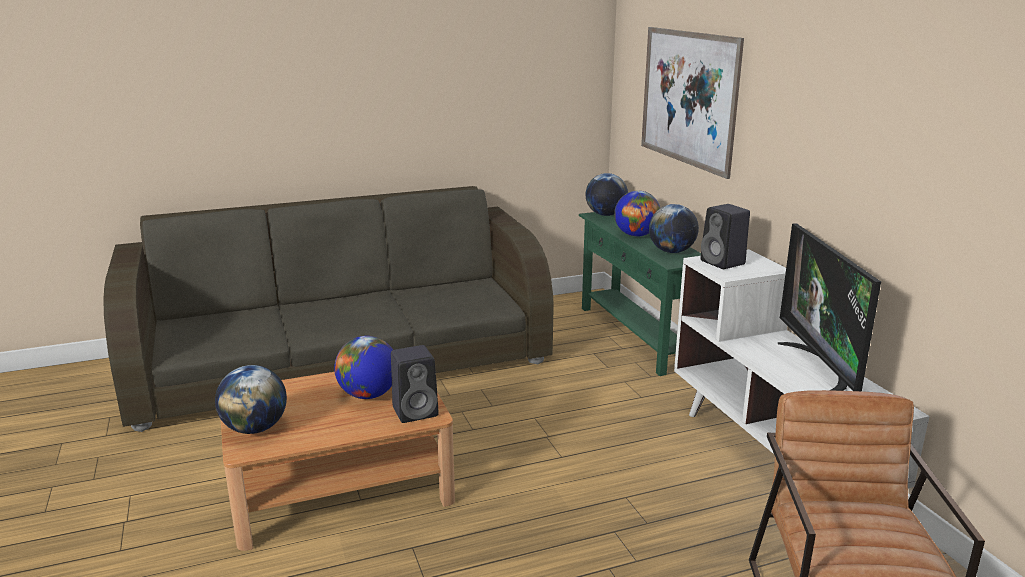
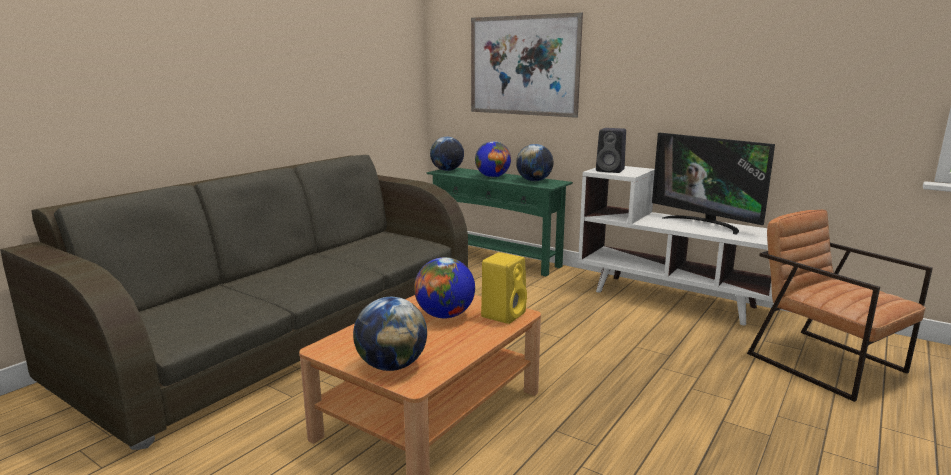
camera: 35 degrees left, 5 degrees down
black speaker [391,345,439,423] -> yellow speaker [481,252,527,324]

